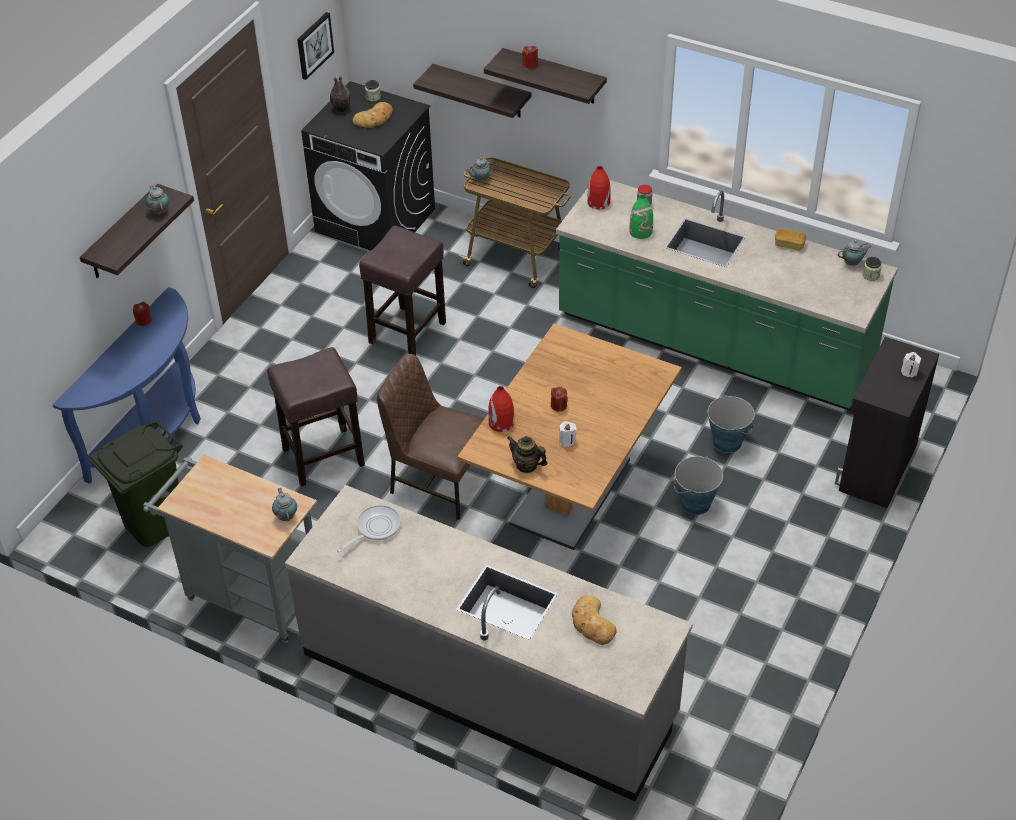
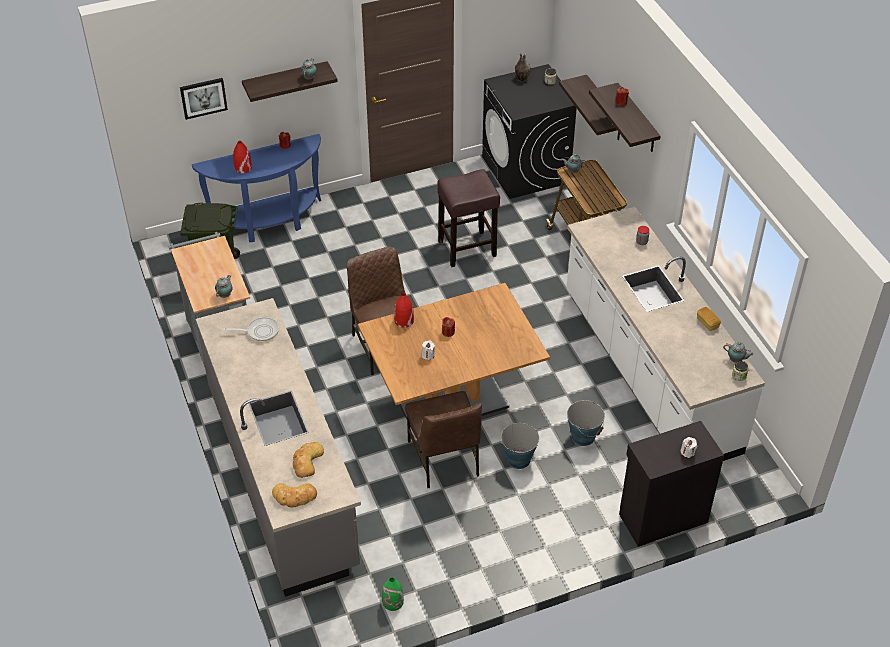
camera: 40 degrees right, 0 degrees up
brown stool [267,347,365,487] -> none
picture [297,12,334,80] -> picture moved to [180,78,228,120]
bread [353,102,393,128] -> bread moved to [272,483,317,507]
teapot [507,436,547,473] -> none
green counter [556,180,898,411] -> white counter [567,207,765,461]
red vase [587,166,611,210] -> red vase moved to [233,141,252,173]
green vase [629,195,653,239] -> green vase moved to [382,578,404,611]
none -> brown chair [405,391,482,488]

